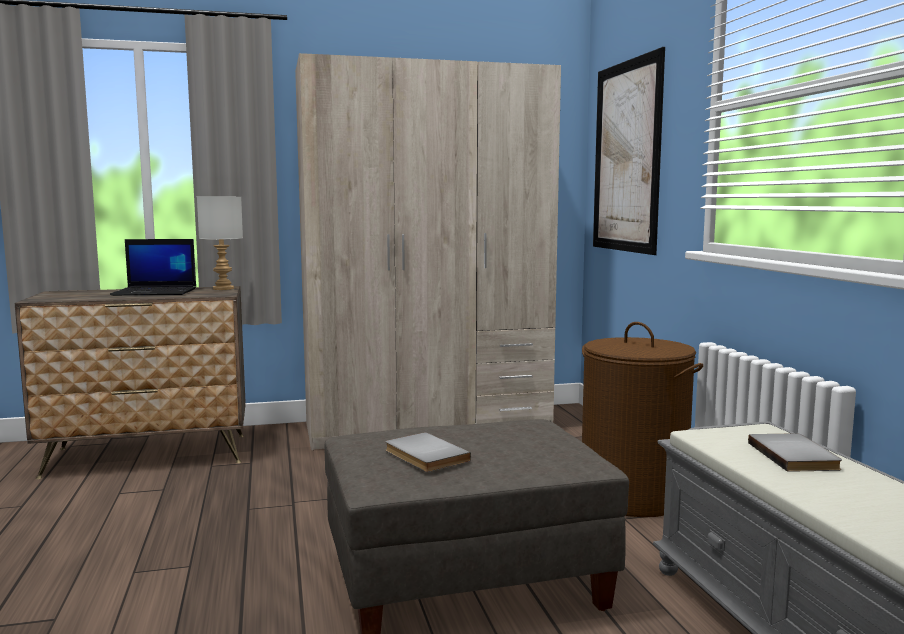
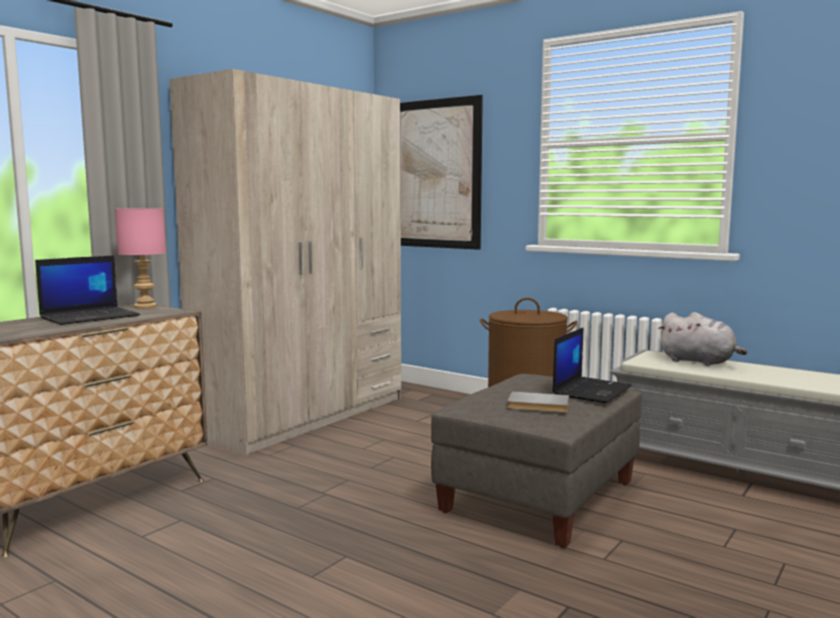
camera: 40 degrees left, 0 degrees up
grey table lamp [197,196,243,290] -> pink table lamp [115,208,166,309]
grey book [748,433,842,472] -> grey plush toy [658,312,747,366]
none -> laptop [552,327,632,403]

